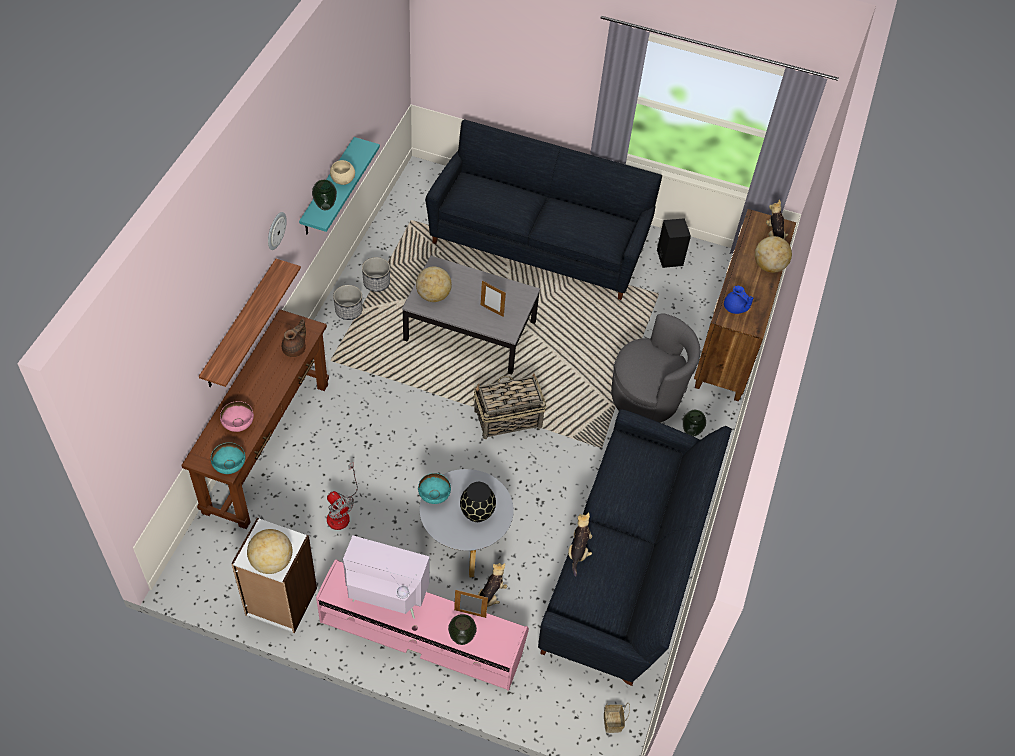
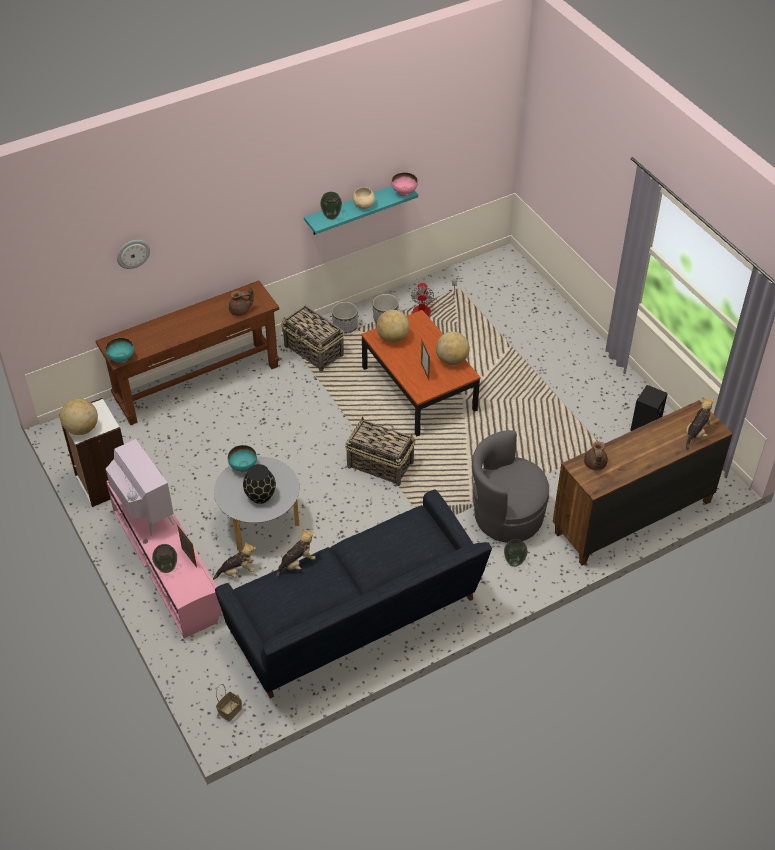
camera: 45 degrees right, 5 degrees down
shelf [199,259,301,387] -> none
pink bowl [220,401,254,432] -> pink bowl moved to [391,172,418,196]
wall clock [268,212,287,250] -> wall clock moved to [117,240,150,269]
fan [327,462,358,530] -> fan moved to [411,281,457,316]
grey coffee table [402,256,540,375] -> brown coffee table [361,310,481,436]
black sofa [425,119,662,300] -> none
grey armchair [611,313,700,423] -> grey armchair turned 150 degrees clockwise [472,430,549,543]
blue teapot [724,286,753,314] -> brown teapot [584,442,608,471]
globe [755,236,792,273] -> globe moved to [436,331,470,365]
none -> basket [281,306,344,372]

